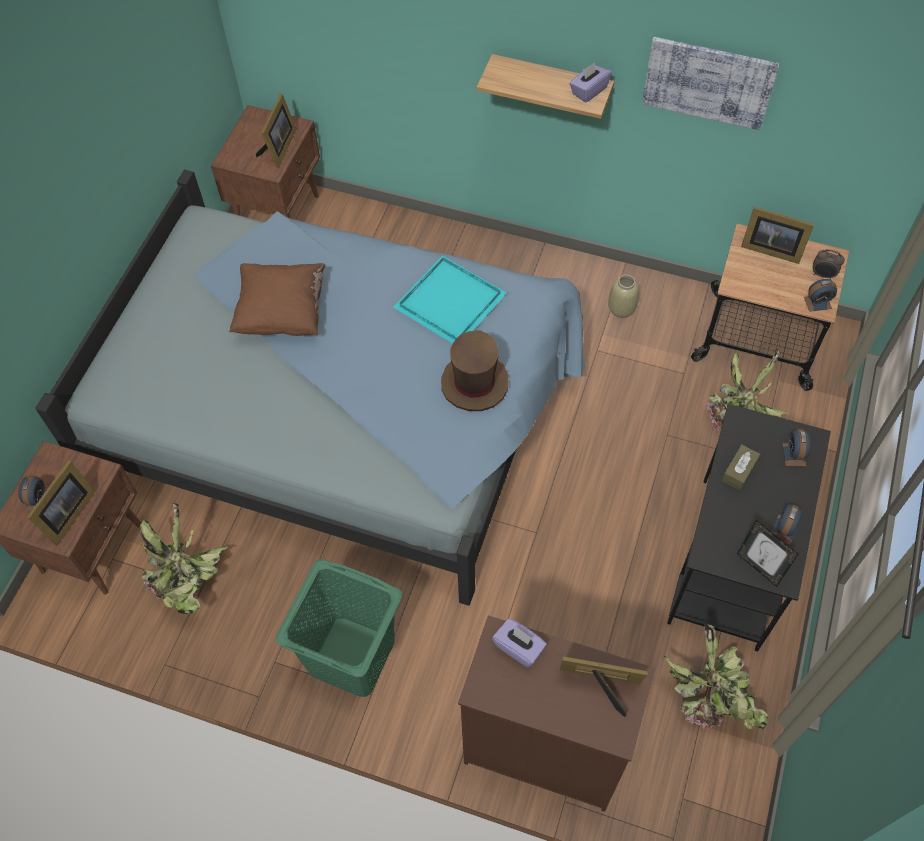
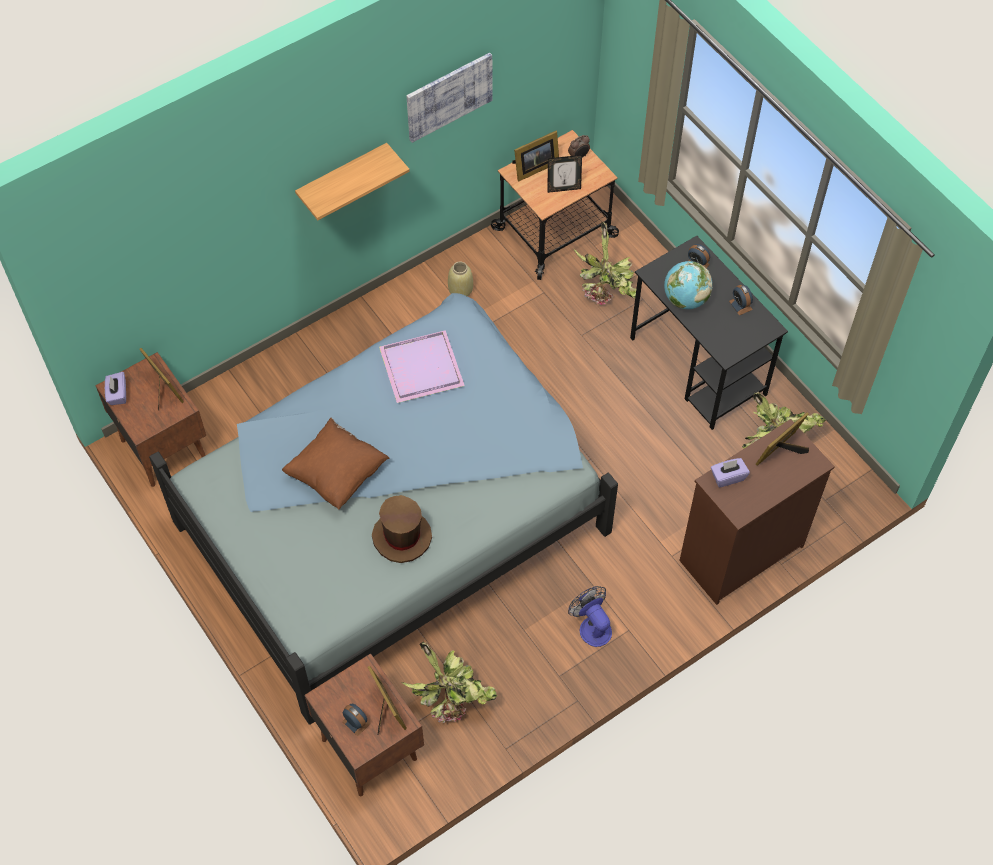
camera: 55 degrees left, 0 degrees up
green laundry basket [276,559,402,697] -> fan [568,586,612,647]
turquoise tray [393,256,507,344] -> purple tray [379,330,465,403]
brown hat [441,330,508,411] -> brown hat moved to [372,495,432,563]
purple tissue box [569,62,612,103] -> purple tissue box moved to [105,372,126,405]
brown tissue box [721,444,760,491] -> globe [664,261,713,309]
picture frame [737,520,799,587] -> picture frame moved to [547,155,582,193]
alarm clock [804,279,837,312] -> none

